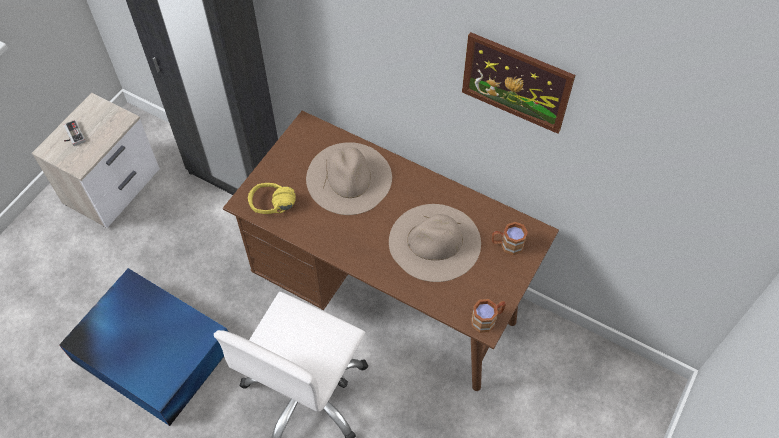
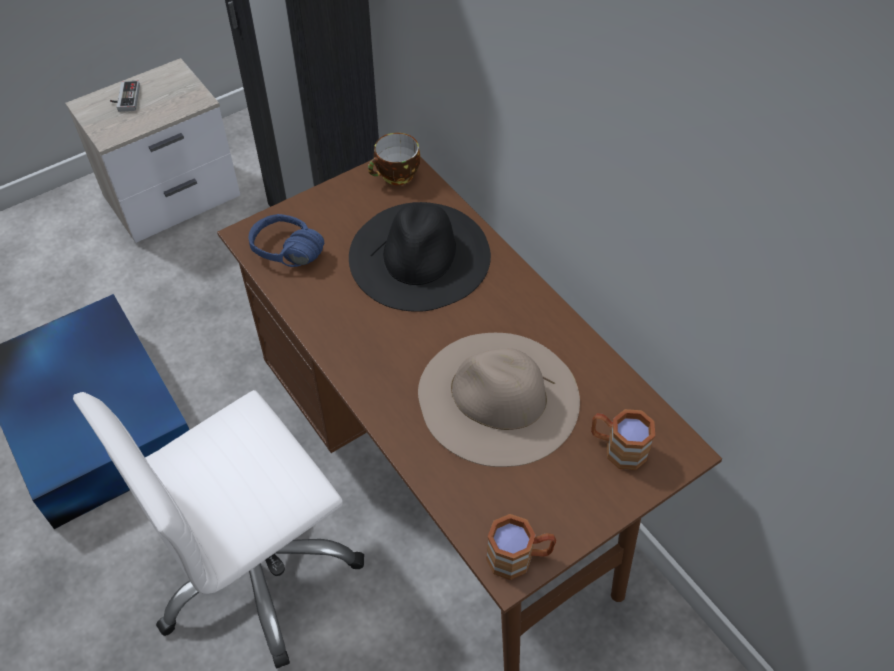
camera: 25 degrees right, 5 degrees down
yellow headphones [248,183,296,214] -> blue headphones [249,214,324,267]
beige hat [306,142,392,215] -> black hat [349,202,491,312]
picture [462,32,575,134] -> none
none -> cup [368,133,420,185]

